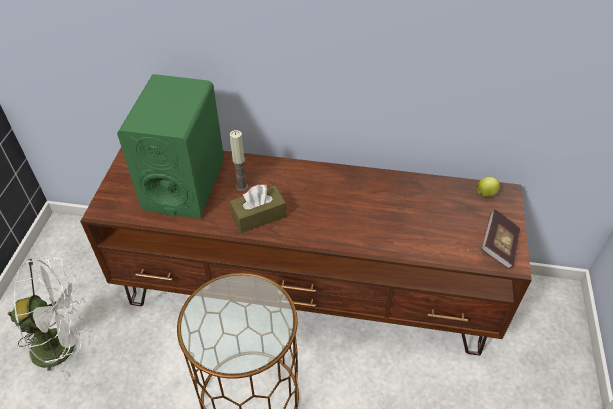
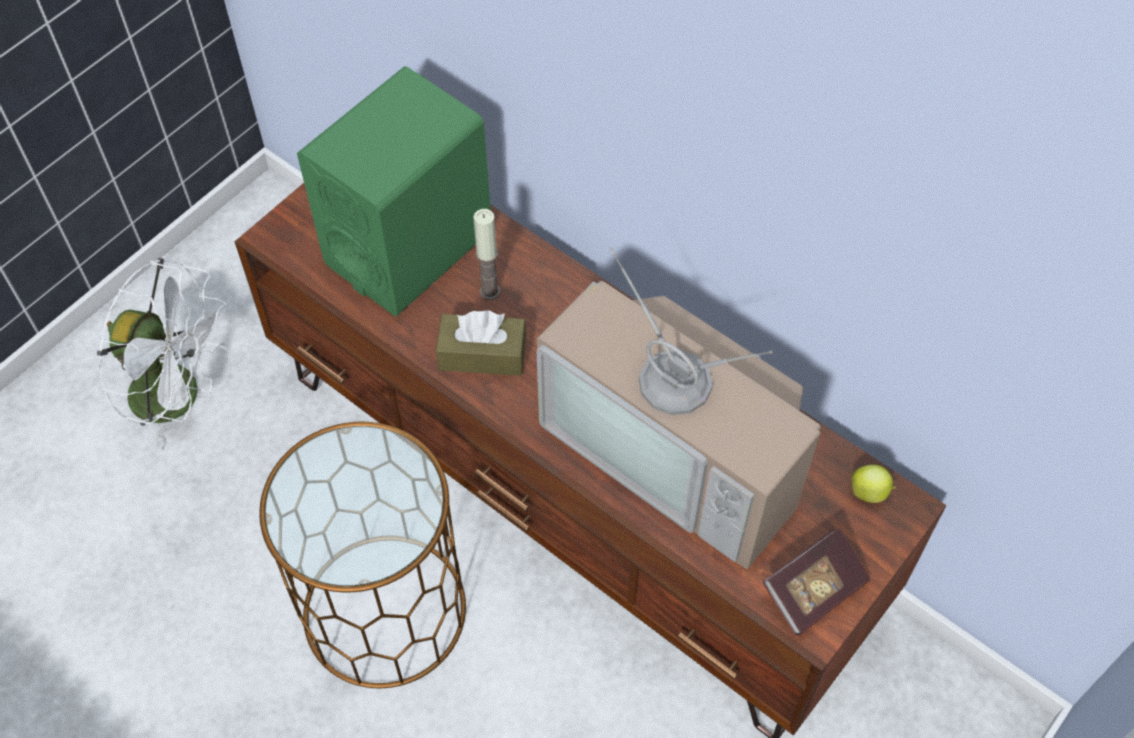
camera: 30 degrees right, 10 degrees up
none -> television [537,247,821,569]

